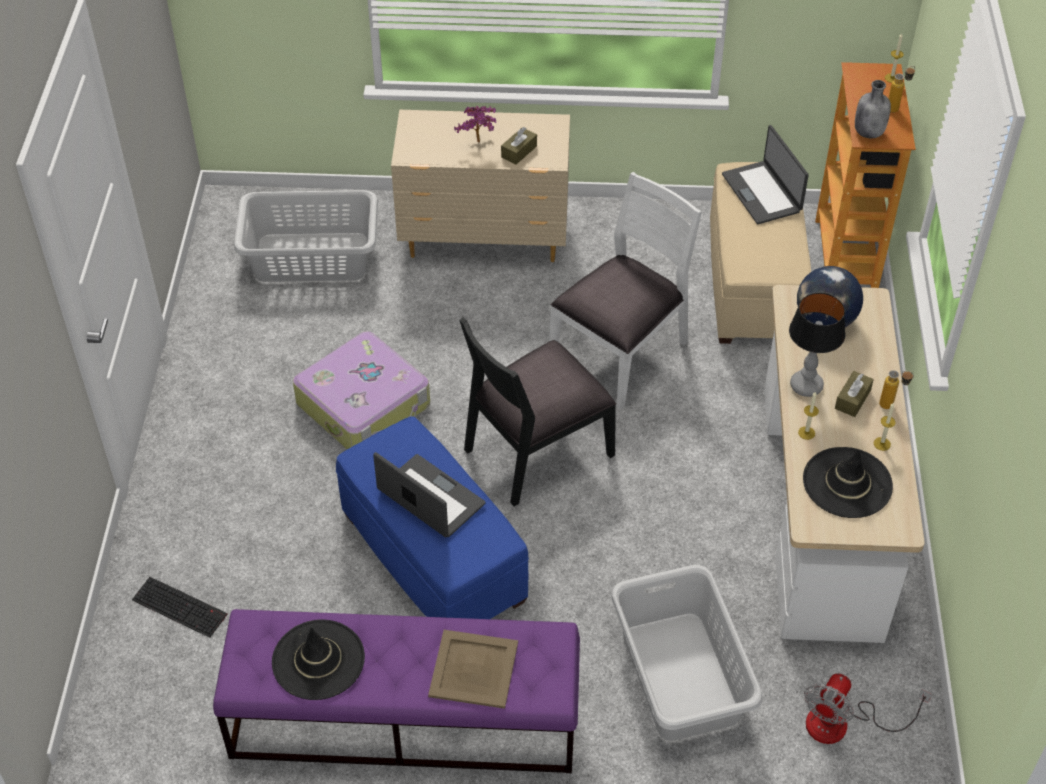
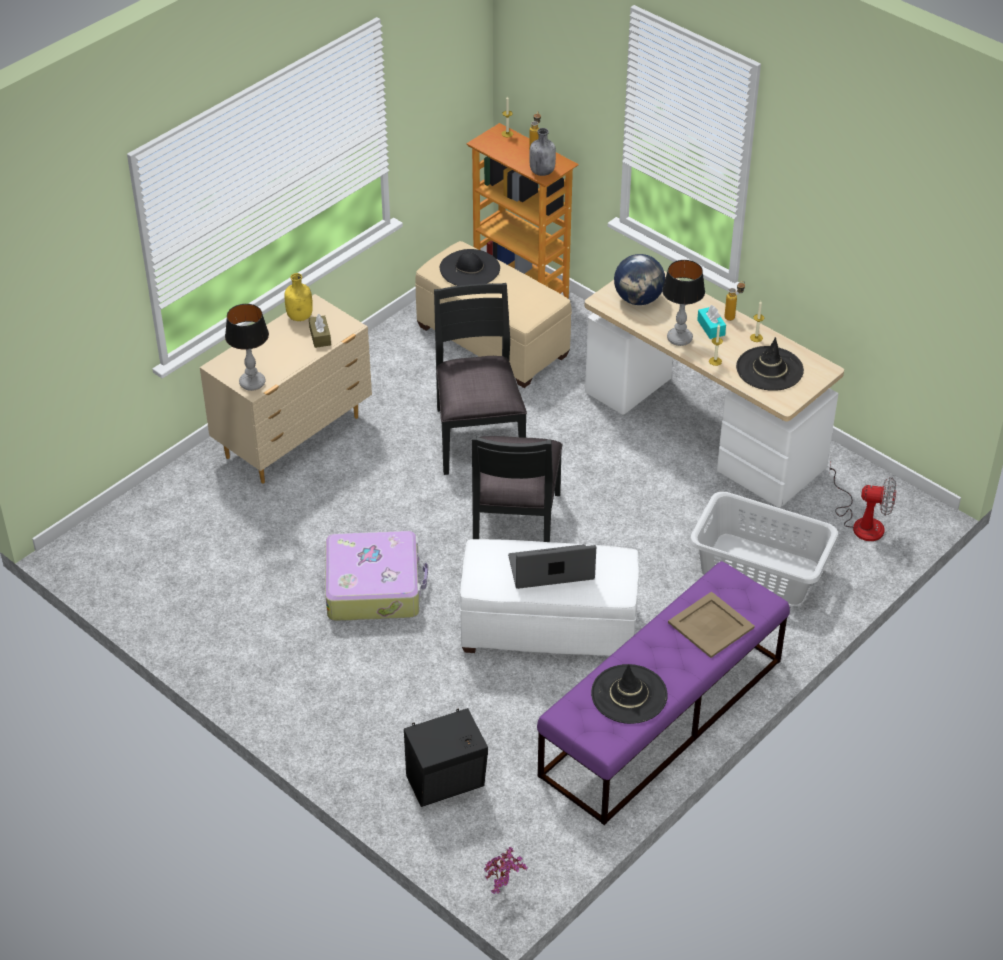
camera: 50 degrees left, 5 degrees down
keyboard [132,577,228,638] -> black speaker [404,708,488,807]
grey laundry basket [234,190,378,282] -> none
blue ottoman [336,417,529,619] -> white ottoman [460,539,639,655]
potted plant [454,106,496,142] -> potted plant moved to [484,847,528,894]
white chair [549,172,702,410] -> black chair [434,283,527,475]
laptop [722,125,809,224] -> black hat [440,249,500,286]
fan [804,673,932,744] -> fan turned 60 degrees counterclockwise [829,463,896,541]
brown tissue box [835,371,874,417] -> turquoise tissue box [697,305,726,339]
none -> table lamp [225,304,269,391]
none -> yellow bottle [284,273,313,321]

